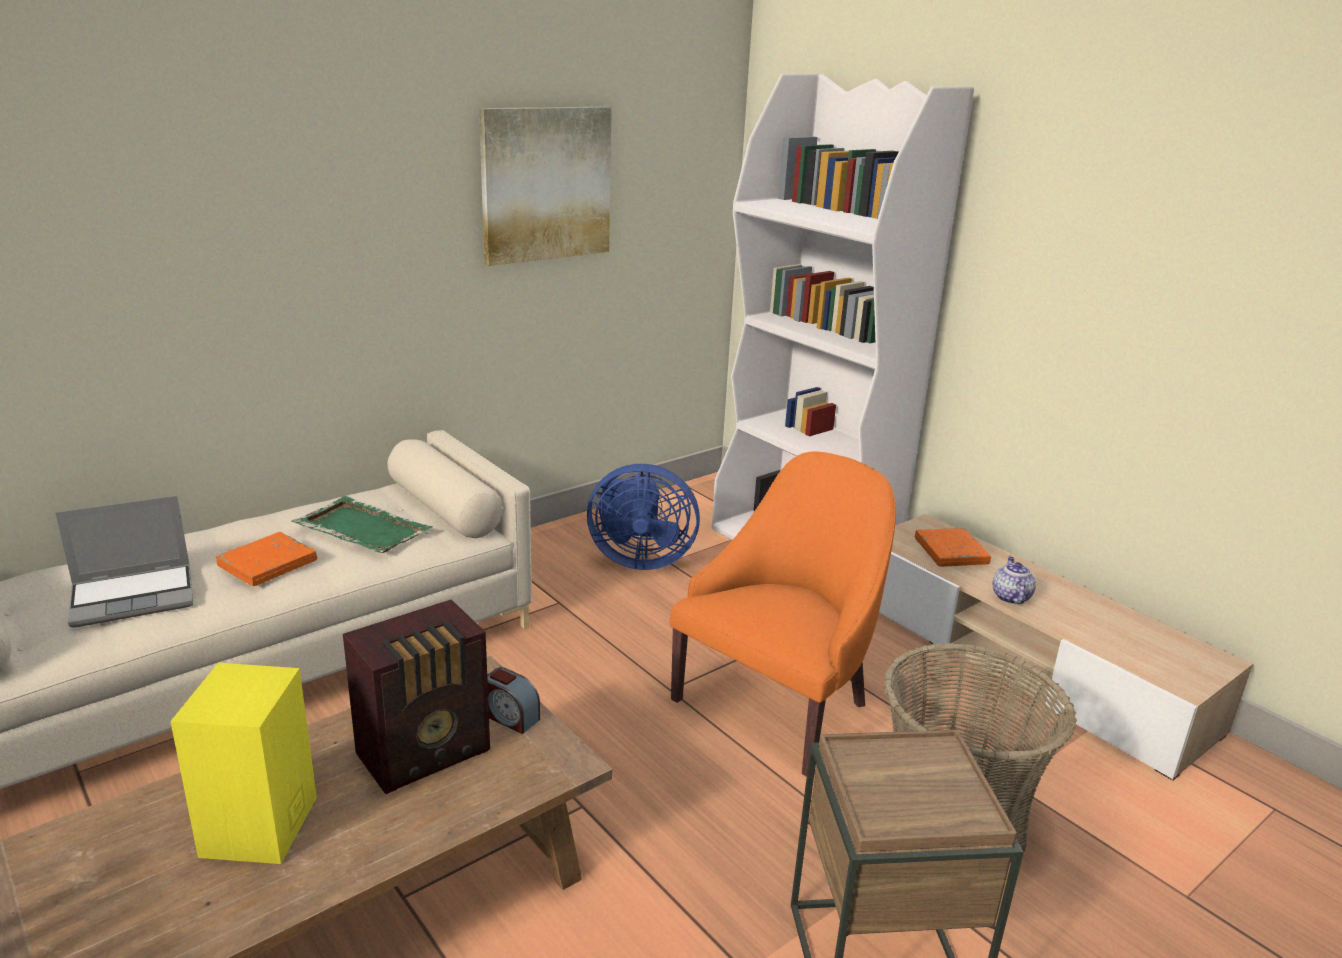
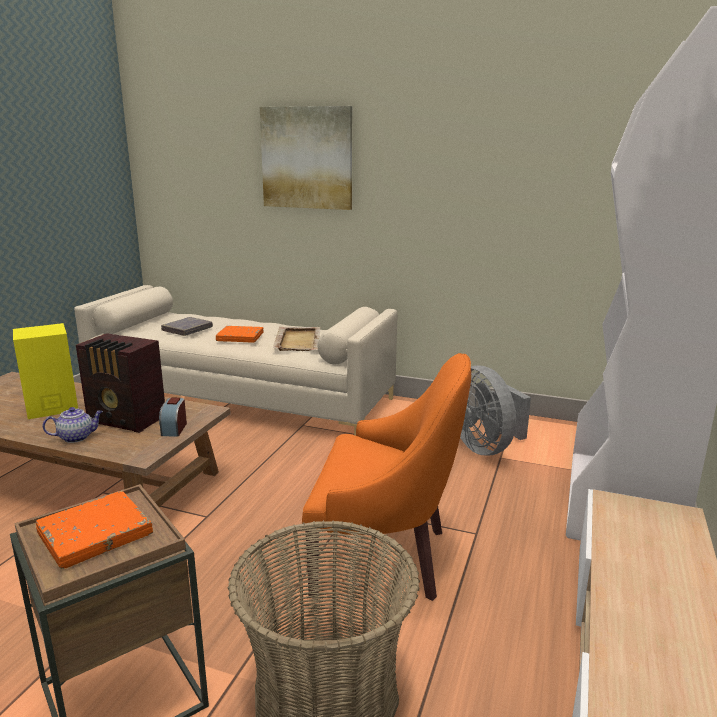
camera: 60 degrees right, 5 degrees down
laptop [55,496,193,628] -> grey book [161,317,213,336]
green tray [292,496,433,553] -> beige tray [273,327,320,351]
picture [479,107,612,266] -> picture moved to [260,106,352,210]
blue fan [587,464,700,570] -> grey fan [460,365,531,455]
orange book [915,528,991,567] -> orange book moved to [36,491,153,569]
teapot [993,557,1036,604] -> teapot moved to [43,407,103,443]

